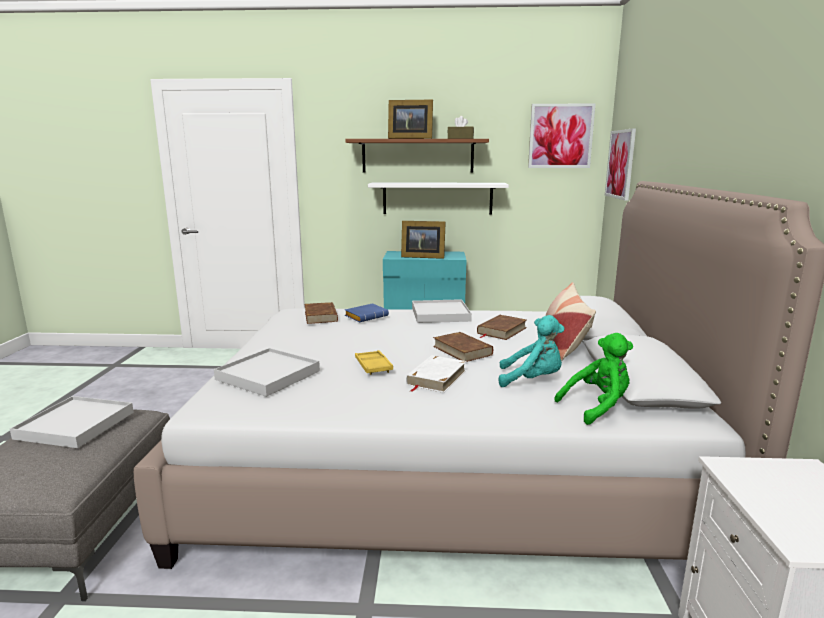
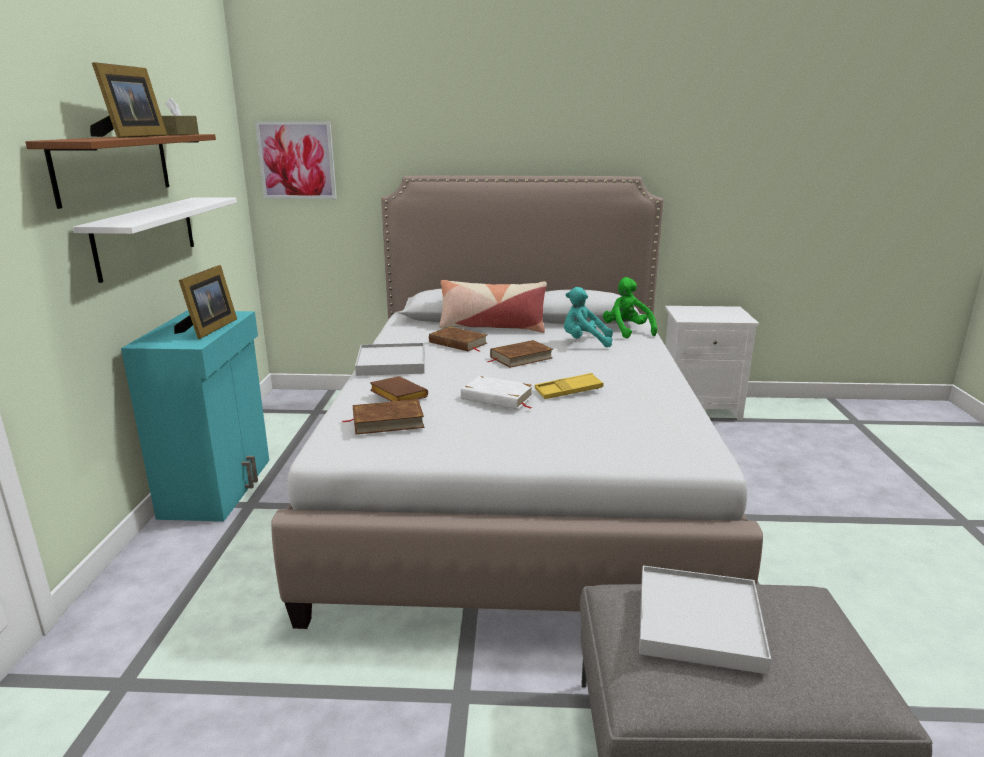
camera: 90 degrees left, 5 degrees up
white tray [214,348,320,397] -> none
blue book [345,303,389,322] -> brown book [370,376,428,402]
white book [406,355,467,393] -> white book moved to [461,376,534,409]
turquoise plush toy [499,315,564,387] -> turquoise plush toy turned 90 degrees counterclockwise [564,287,613,347]
picture [528,104,596,168] -> none

